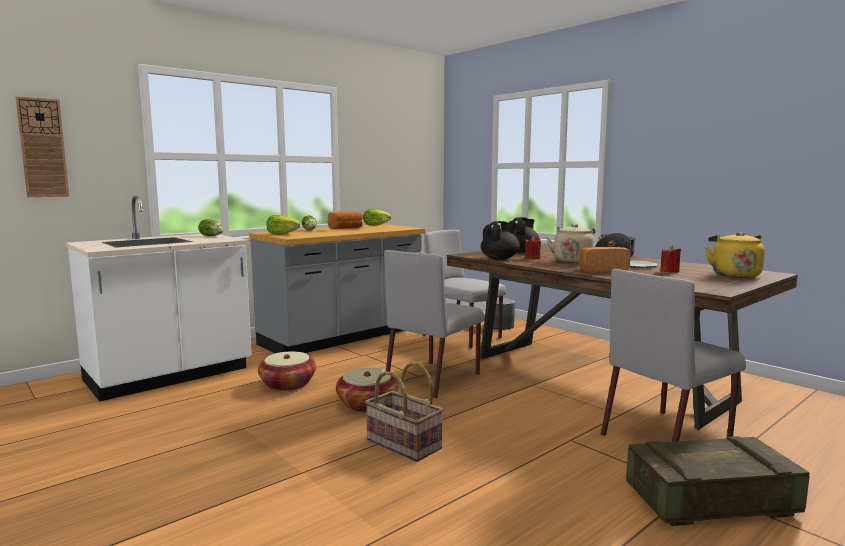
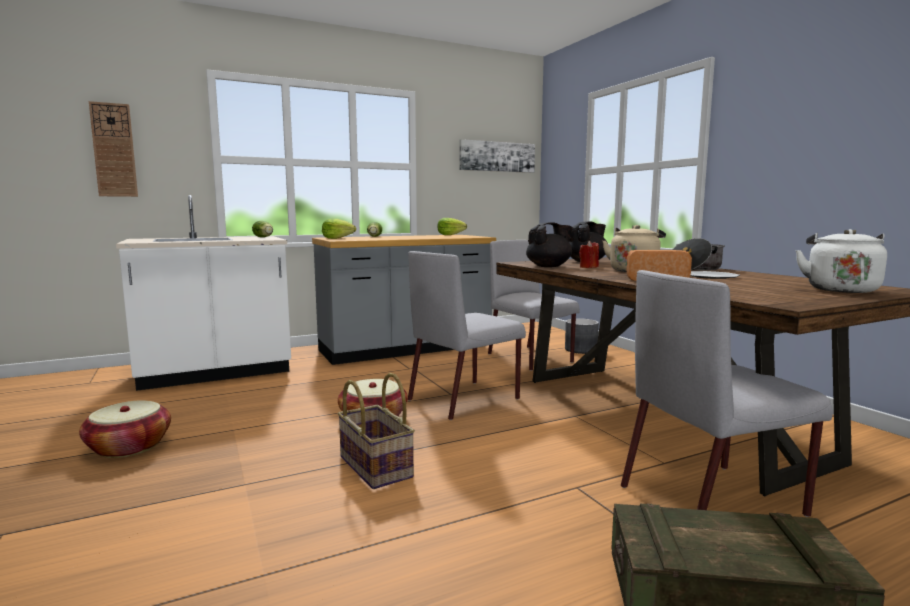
camera: 15 degrees right, 0 degrees up
basket [258,352,316,391] -> basket moved to [79,401,171,458]
bread [328,211,363,229] -> none
red candle [660,246,681,273] -> none
yellow kettle [705,232,765,278] -> white kettle [795,229,887,293]
none -> picture [459,139,535,173]

